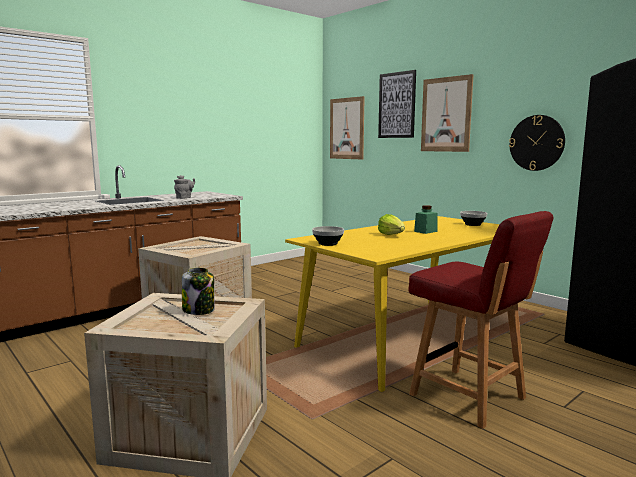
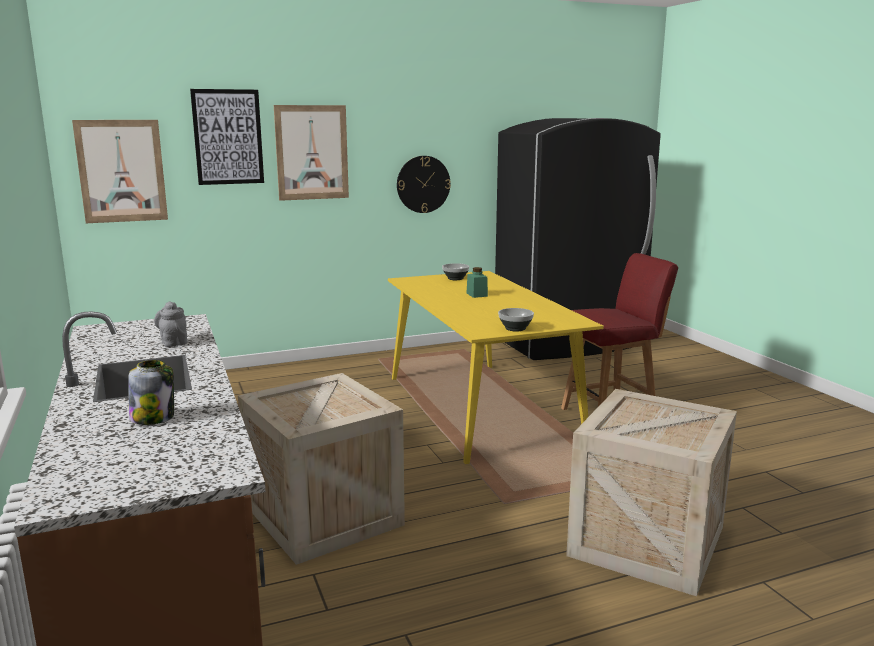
camera: 70 degrees left, 5 degrees up
jar [182,268,215,315] -> jar moved to [128,360,174,425]
lettuce [378,214,405,235] -> none

